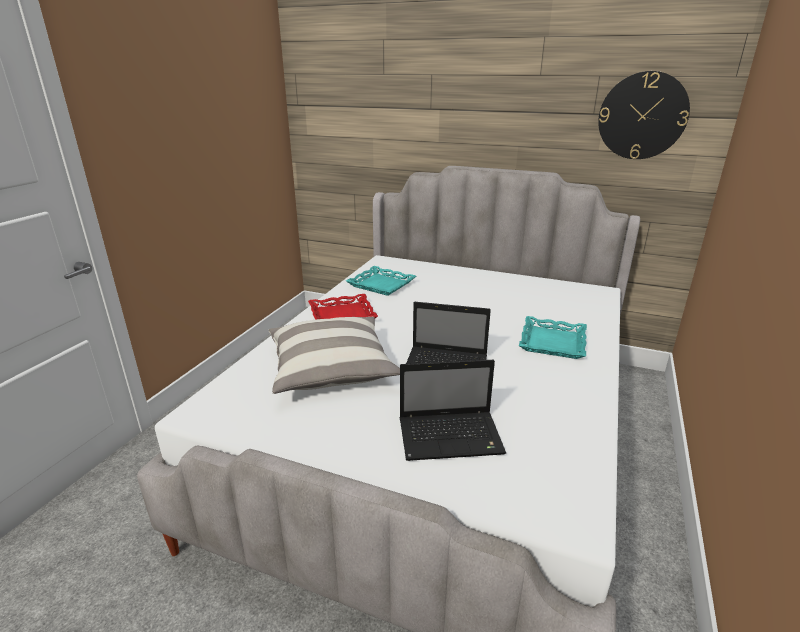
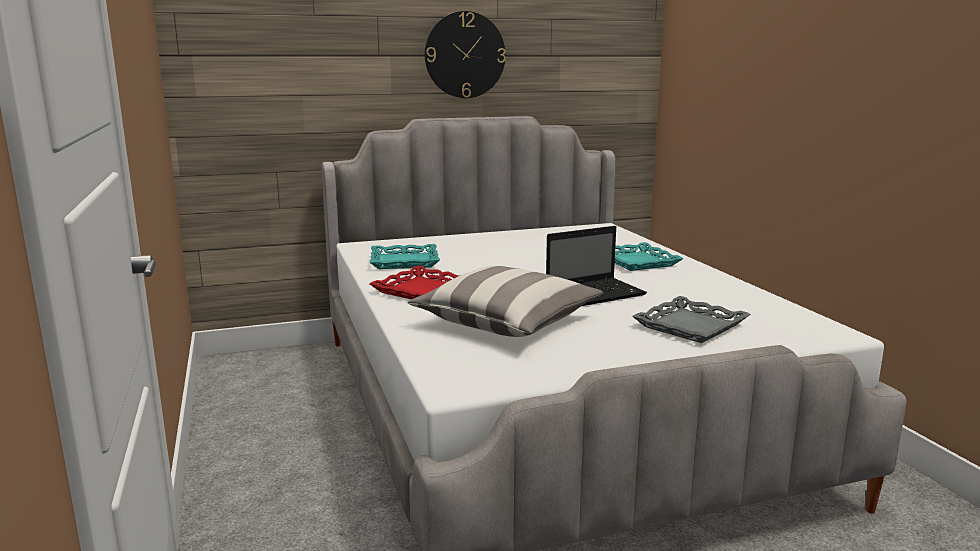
camera: 40 degrees left, 10 degrees down
laptop [400,360,506,461] -> grey tray [632,296,751,343]
wall clock [598,71,690,159] -> wall clock moved to [425,11,506,98]

